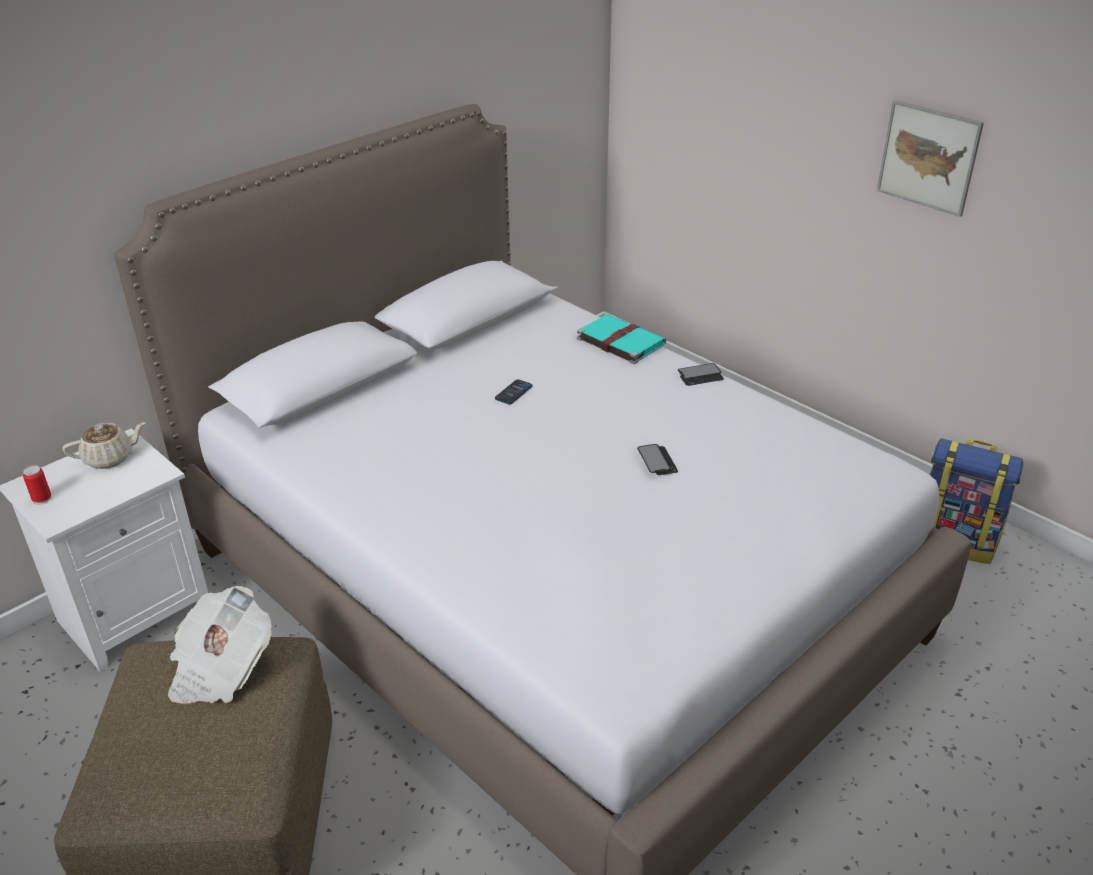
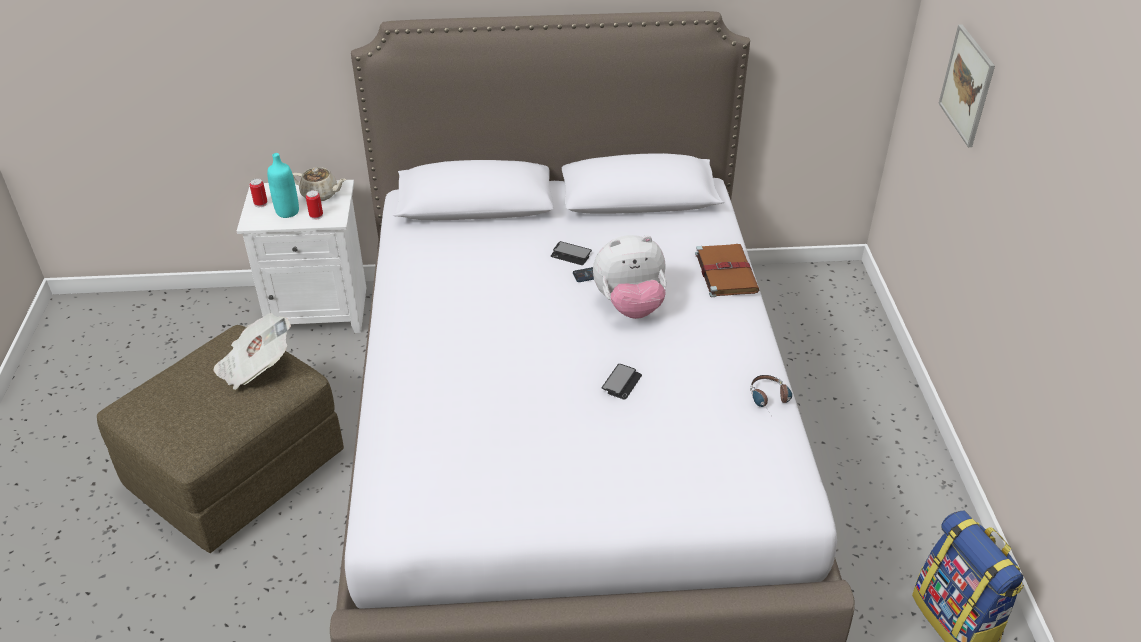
camera: 40 degrees right, 5 degrees up
turquoise book [577,314,667,364] -> brown book [695,244,759,297]
phone [678,363,724,386] -> phone moved to [551,241,592,265]
picture [877,100,984,217] -> picture moved to [939,24,995,147]
none -> turquoise bottle [267,153,299,218]
none -> can [306,190,323,220]
none -> plush toy [593,235,667,319]
none -> headphones [750,375,792,413]

